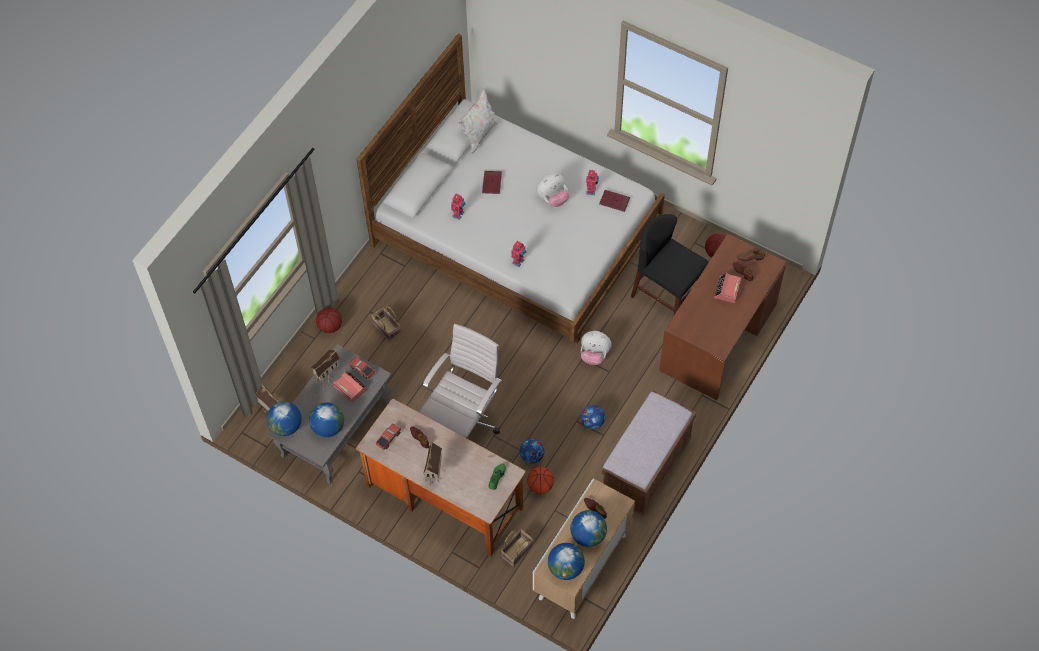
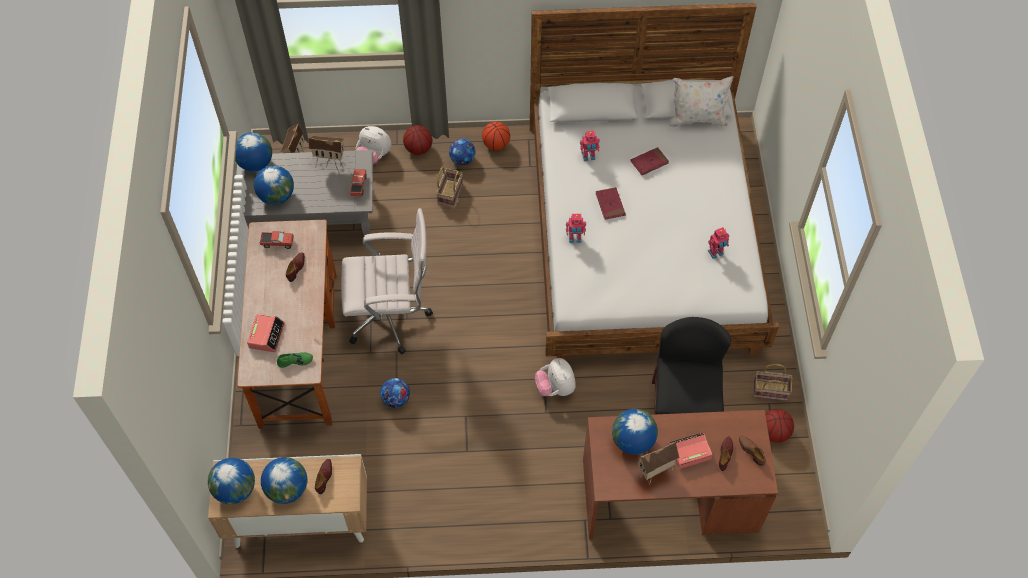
camera: 55 degrees right, 0 degrees up
alarm clock [333,371,368,403] -> alarm clock moved to [247,314,285,352]
toy house [423,442,442,485] -> toy house moved to [638,441,680,485]
basket [501,529,533,567] -> basket moved to [753,364,792,401]
basketball [527,467,554,494] -> basketball moved to [482,122,510,150]
plush toy [536,173,569,207] -> plush toy moved to [356,126,392,164]
football [581,405,605,429] -> football moved to [449,139,475,165]
red book [600,190,630,212] -> red book moved to [596,187,626,220]
brown bench [602,390,696,515] -> none
none -> globe [612,409,658,455]

